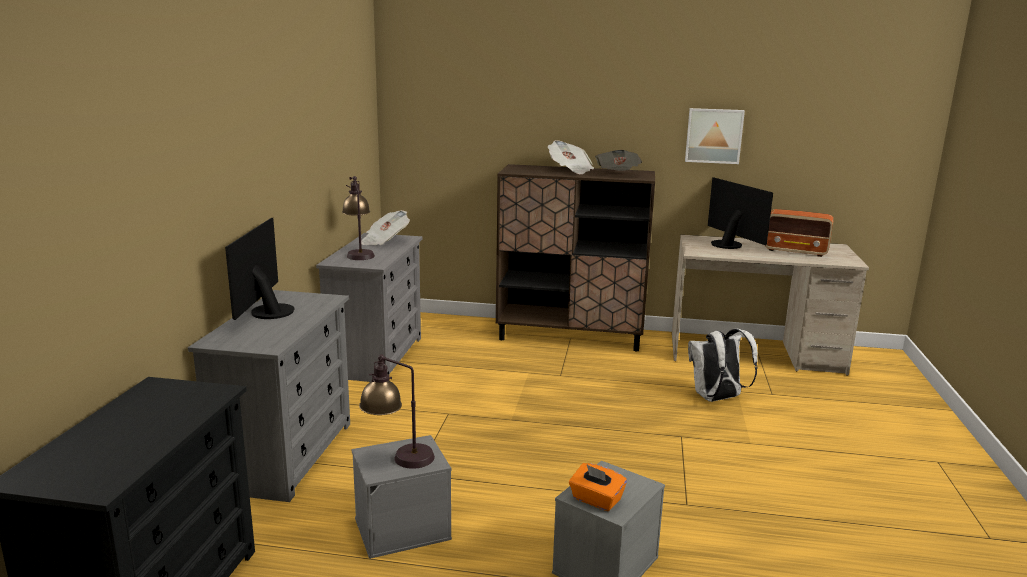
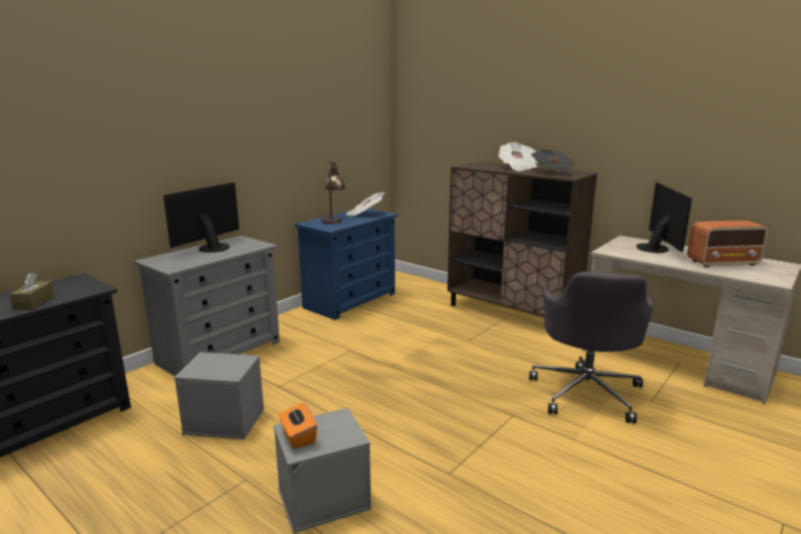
camera: 30 degrees right, 0 degrees up
grey dresser [316,233,423,382] -> blue dresser [295,209,398,320]
table lamp [359,354,435,469] -> none
picture [685,108,745,164] -> none
white backpack [688,328,758,402] -> grey office chair [529,272,654,424]
radio [764,209,833,257] -> radio turned 60 degrees counterclockwise [687,220,768,267]
none -> brown tissue box [9,273,54,309]

